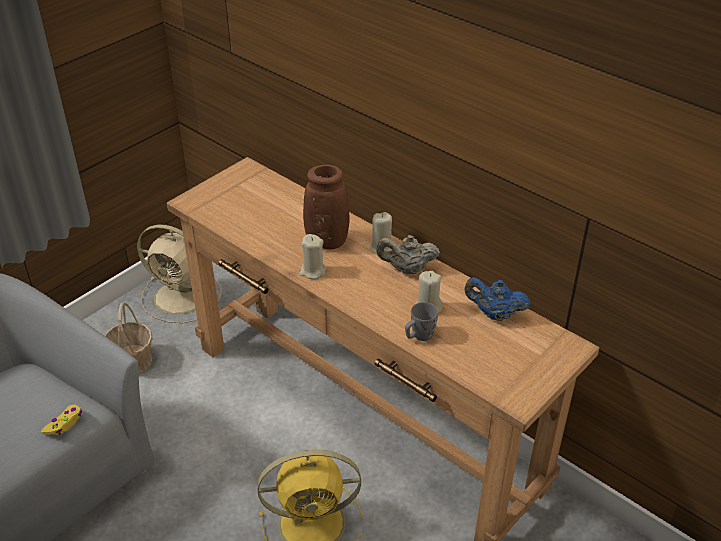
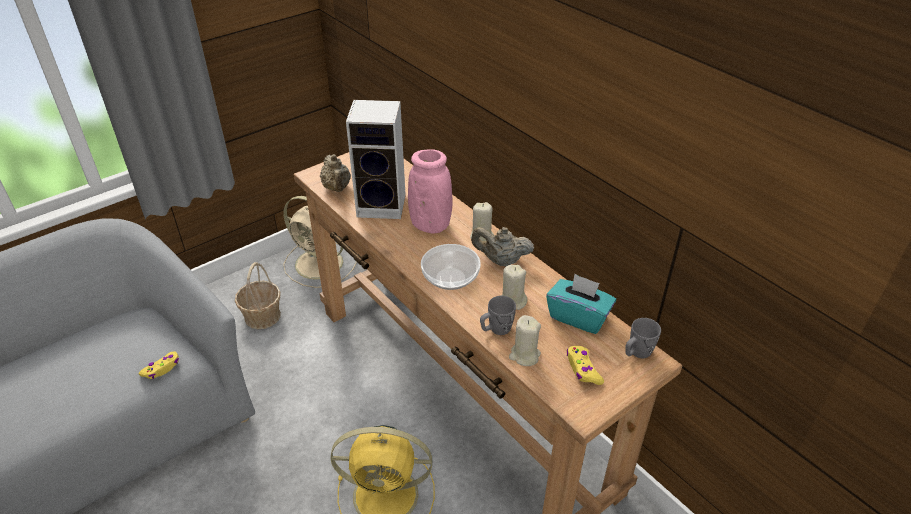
camera: 10 degrees right, 0 degrees up
beige candle [299,234,327,279] -> beige candle moved to [509,315,541,366]
brown vase [303,165,350,249] -> pink vase [408,149,452,234]
blue teapot [464,277,530,321] -> turquoise tissue box [546,274,616,334]
none -> beige teapot [320,154,351,192]
none -> speaker [346,100,406,219]
none -> bowl [421,244,480,290]
none -> yellow game controller [567,346,604,385]
none -> grey mug [625,318,661,358]

